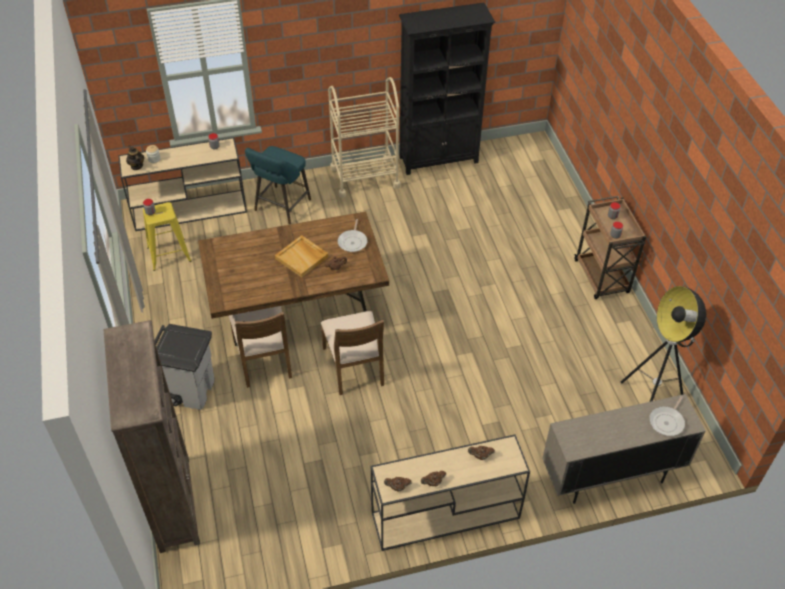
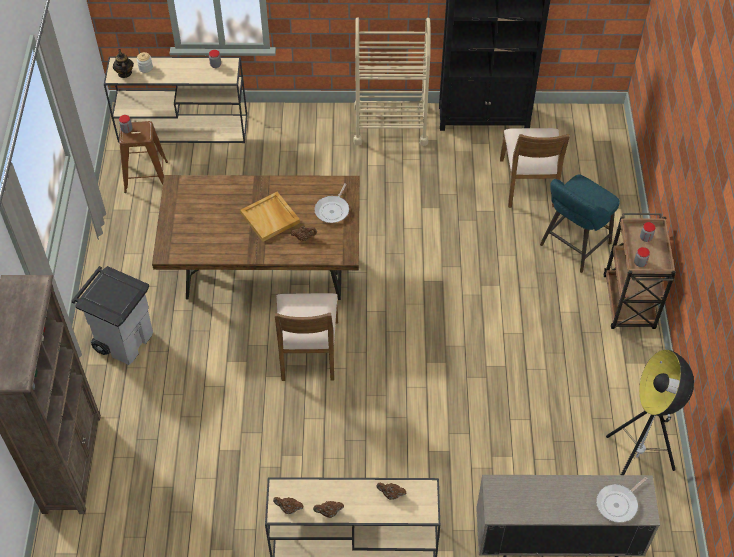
camera: 15 degrees right, 5 degrees up
yellow stool [143,202,191,271] -> brown stool [119,121,168,193]
brown chair [229,306,292,388] -> brown chair moved to [500,128,570,208]
turquoise stool [245,146,311,224] -> turquoise stool moved to [540,175,620,273]

